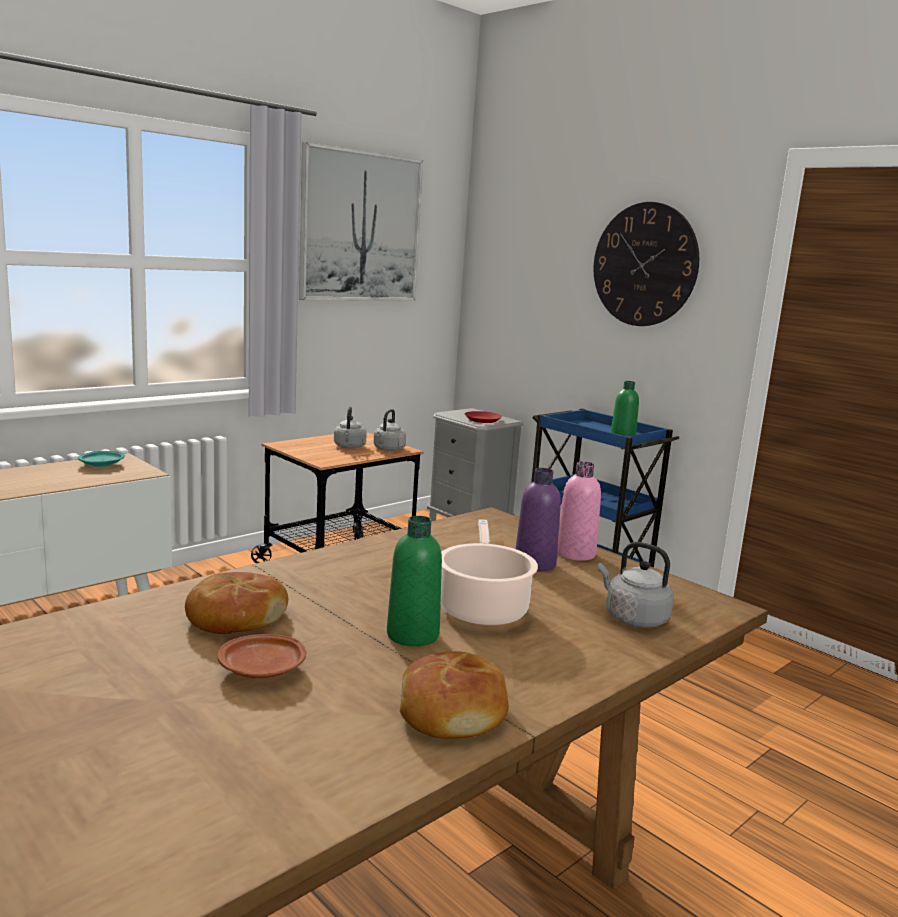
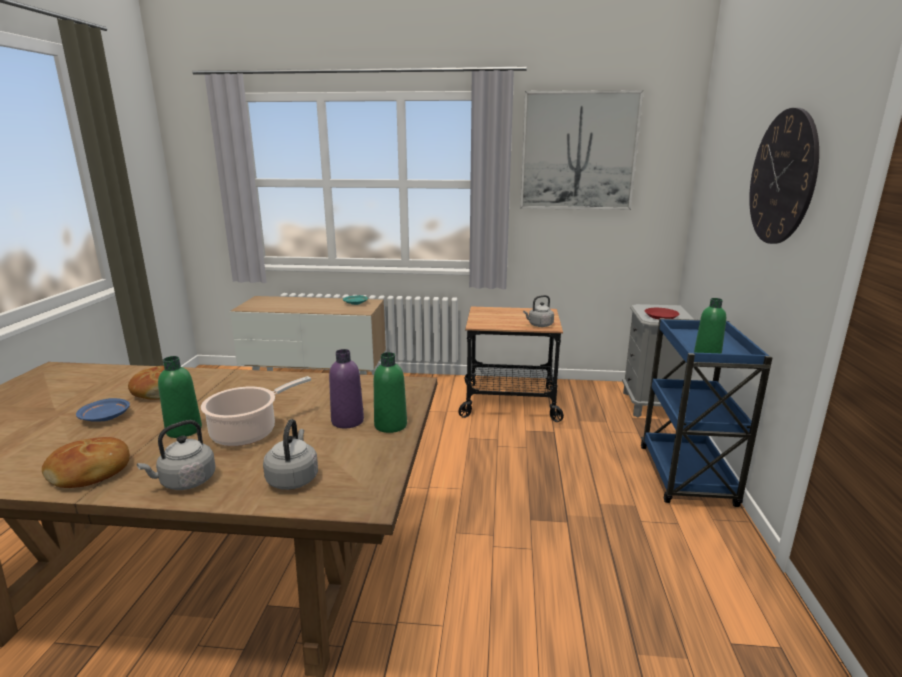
camera: 50 degrees right, 5 degrees up
brown plate [217,634,306,678] -> blue plate [76,398,130,422]
grey kettle [334,406,367,449] -> grey kettle moved to [137,420,216,490]
pink bottle [557,461,601,561] -> green bottle [374,352,407,433]

